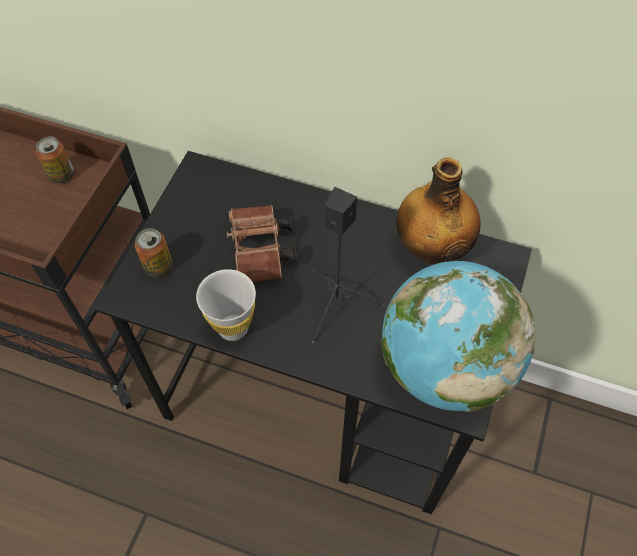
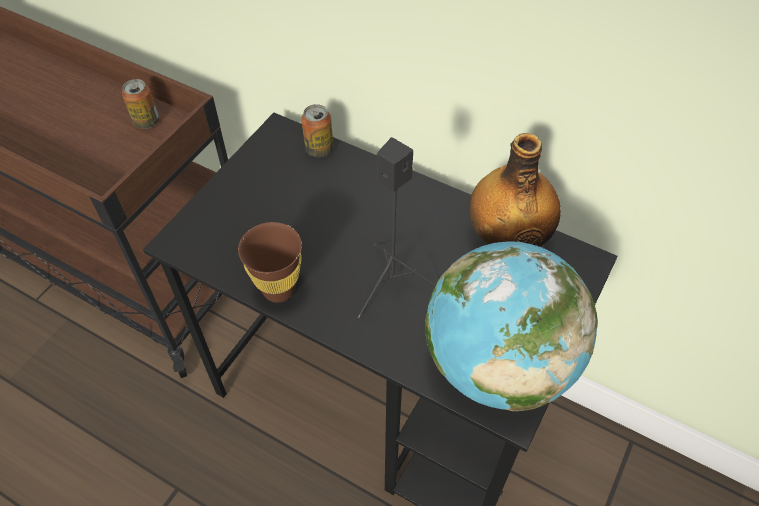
camera: 10 degrees right, 5 degrees down
can [135,228,173,278] -> can moved to [301,104,333,157]
white cup [196,269,256,341] -> brown cup [238,222,302,303]
brown binoculars [227,205,297,282] -> none

